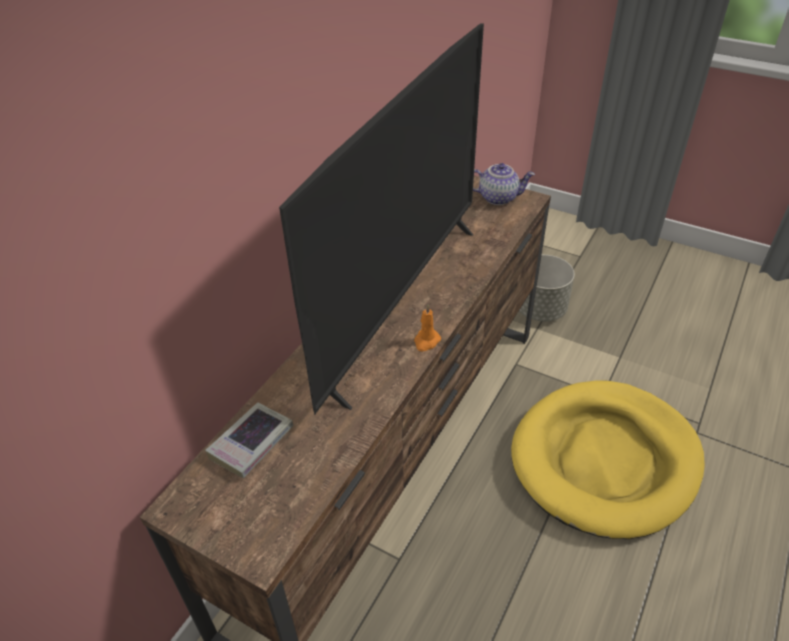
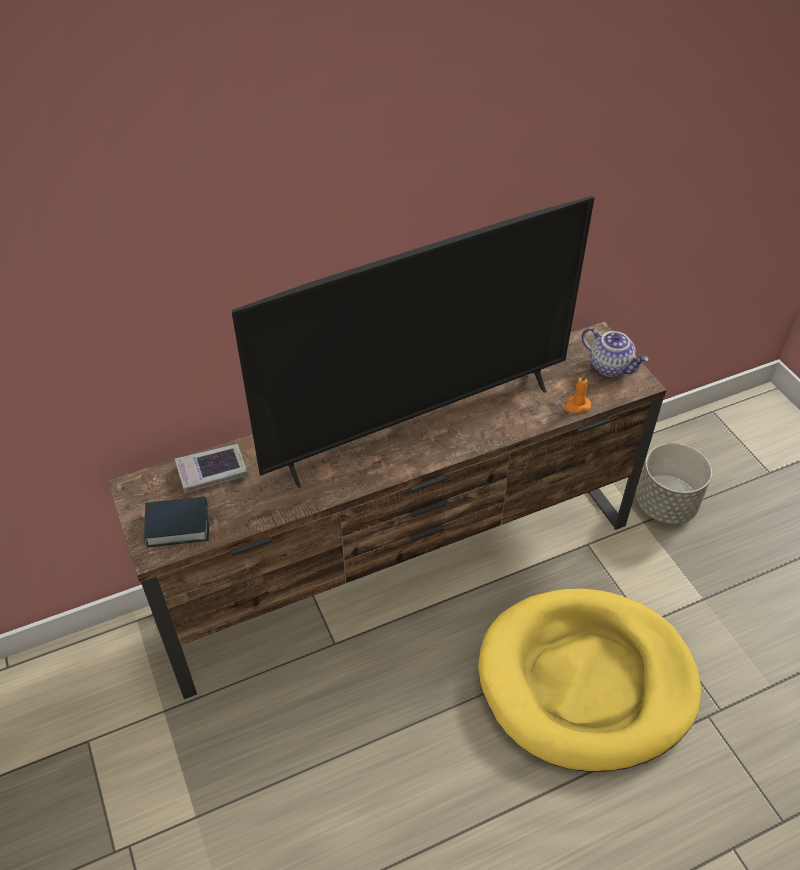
camera: 35 degrees right, 5 degrees up
orange candle [414,304,441,351] -> orange candle moved to [564,373,591,413]
none -> book [144,496,209,547]

